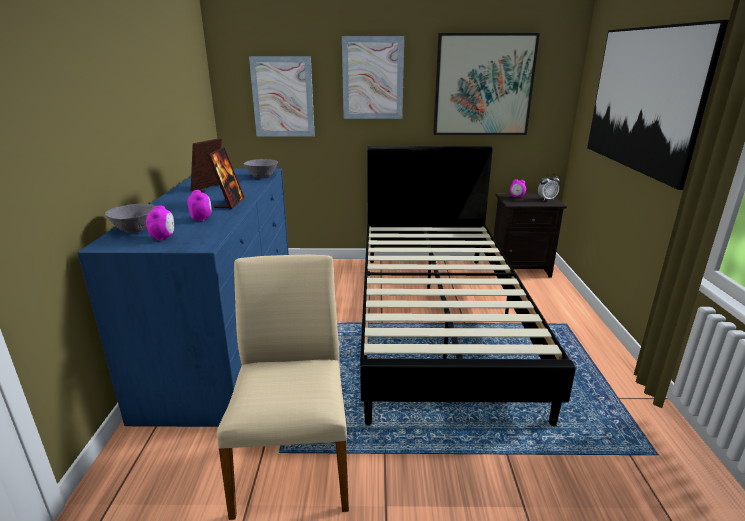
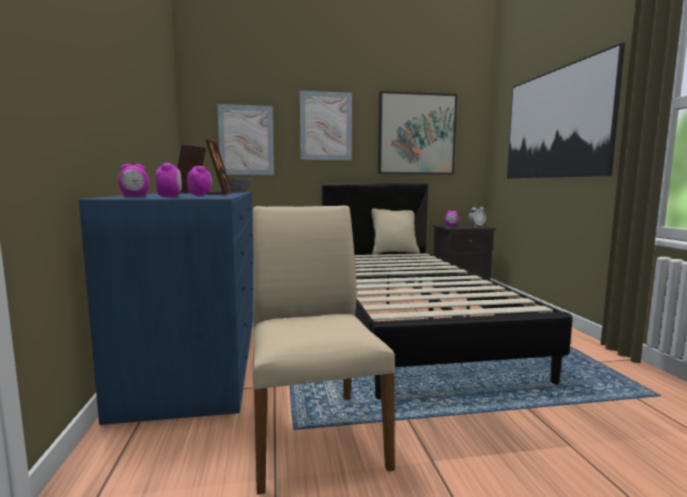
camera: 10 degrees left, 15 degrees down
grey bowl [105,204,156,233] -> alarm clock [118,164,150,197]
none -> beige pillow [371,208,420,255]

